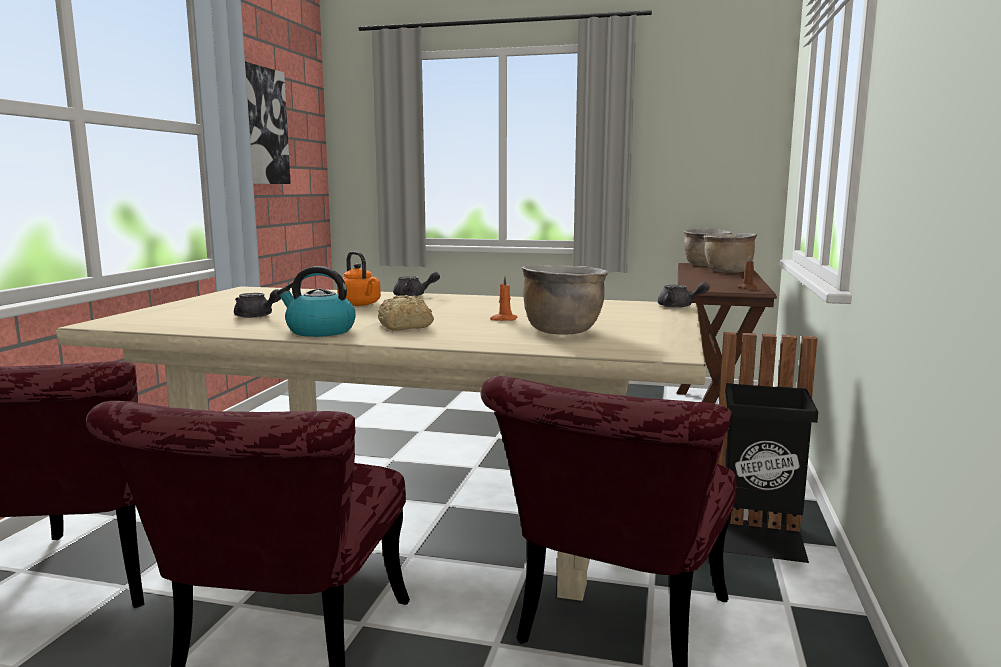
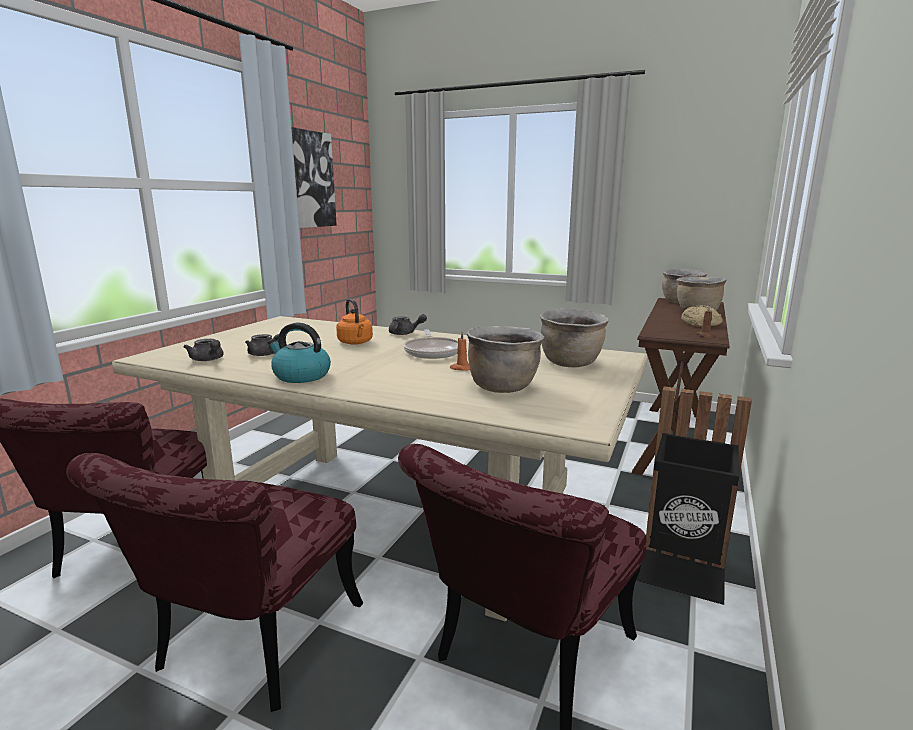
camera: 10 degrees right, 5 degrees up
bread [378,295,434,331] -> bread moved to [681,305,723,327]
grey teapot [658,282,710,308] -> grey teapot moved to [184,339,224,361]
none -> frying pan [404,329,458,359]
none -> brown cooking pot [540,308,609,367]

